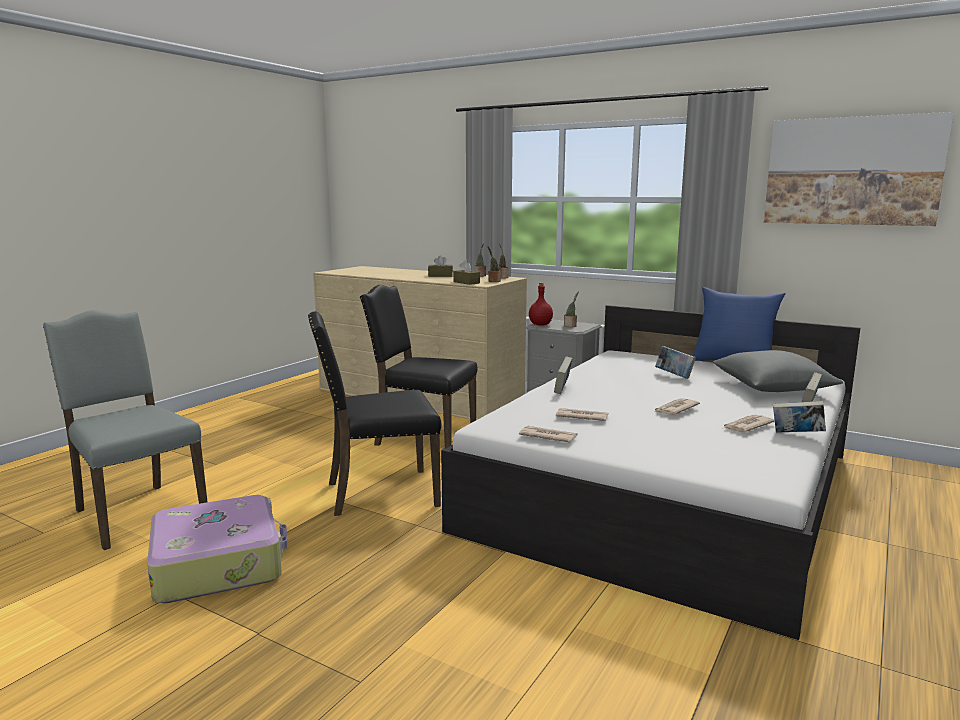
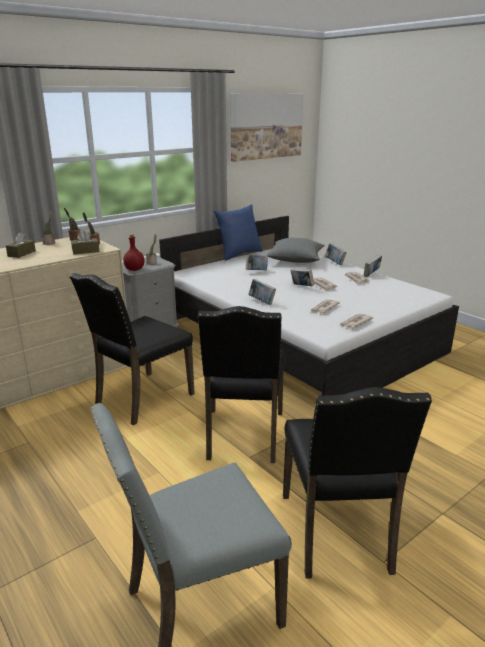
camera: 70 degrees left, 10 degrees up
suitcase [147,495,287,603] -> black chair [283,387,432,579]
none -> book [290,269,315,286]

